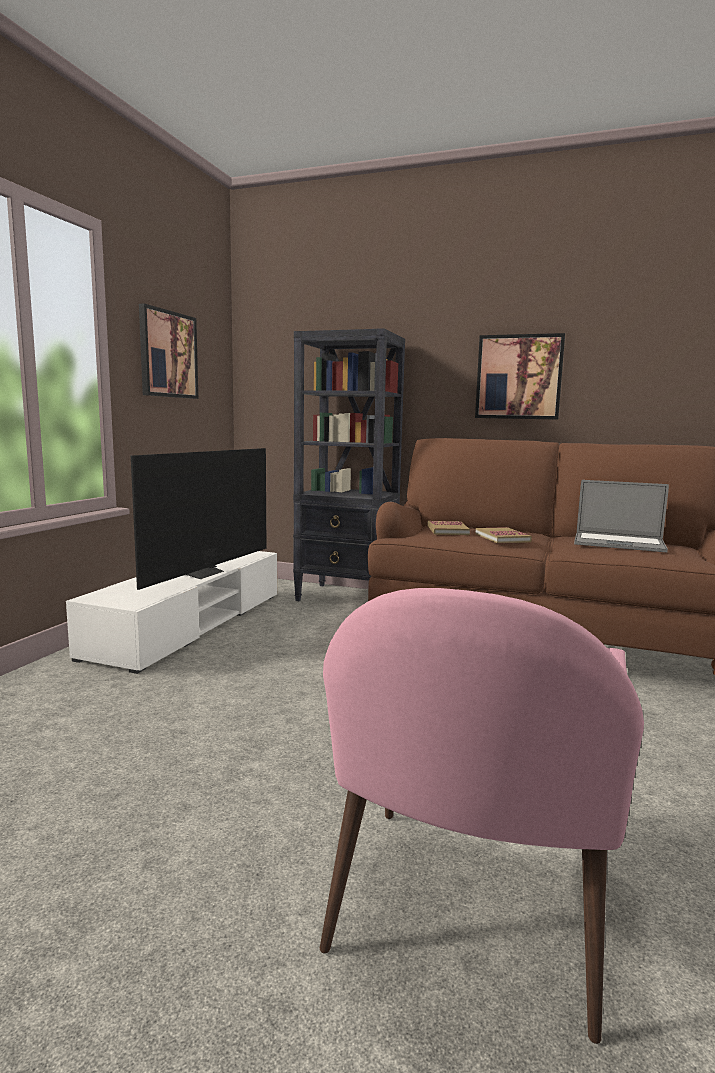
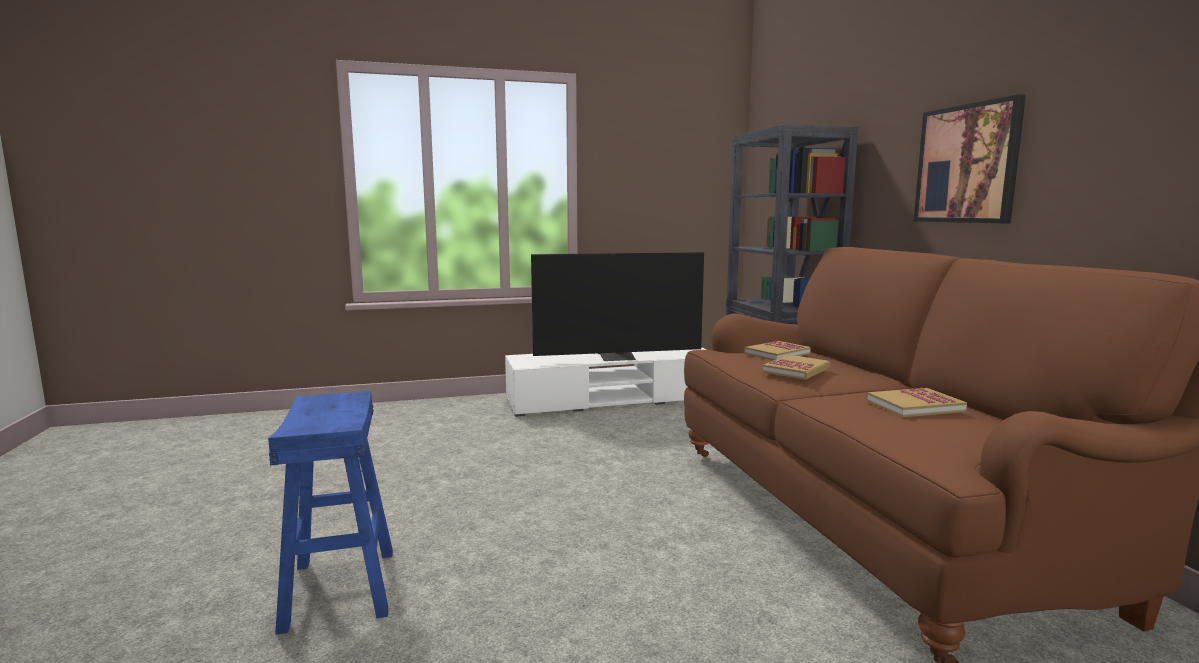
camera: 55 degrees right, 0 degrees up
picture [139,303,198,399] -> none
pink armchair [320,588,644,1044] -> blue stool [268,391,393,635]
laptop [574,480,669,553] -> book [866,388,967,417]

